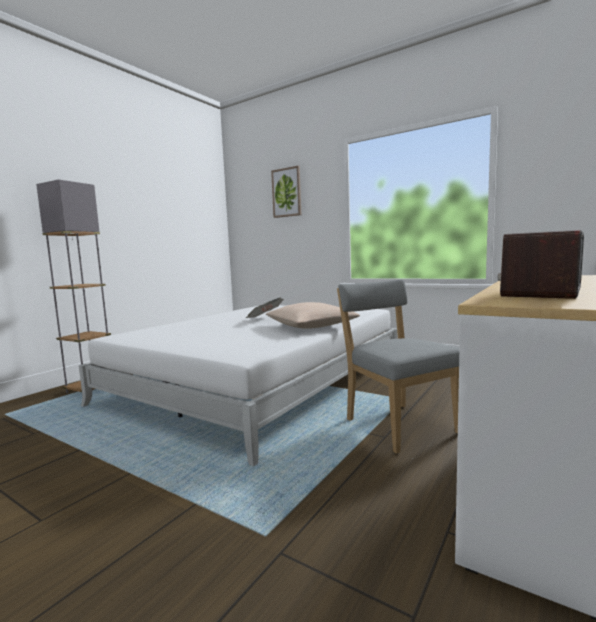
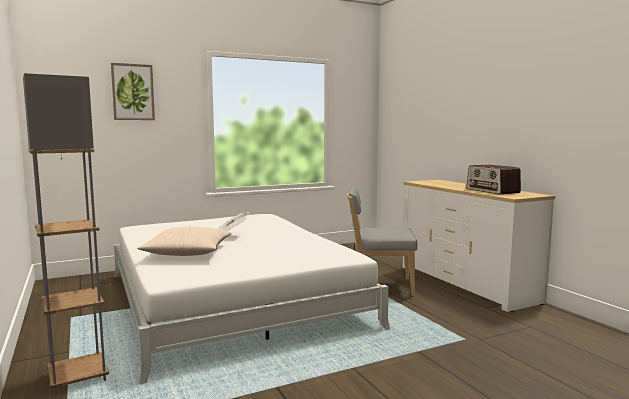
camera: 60 degrees left, 0 degrees up
beige pillow [266,302,360,329] -> beige pillow moved to [137,227,231,256]

